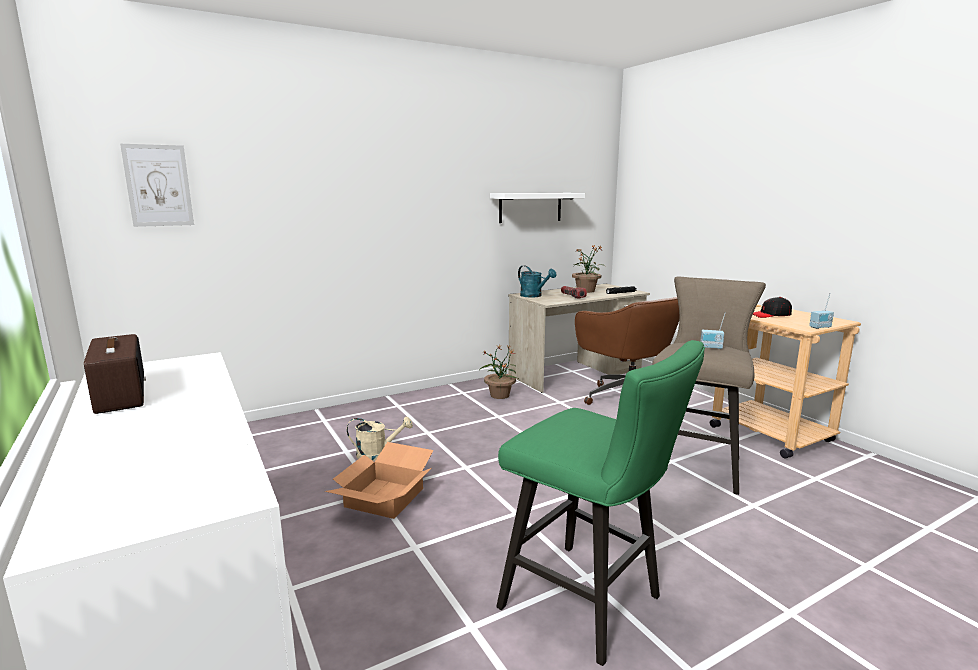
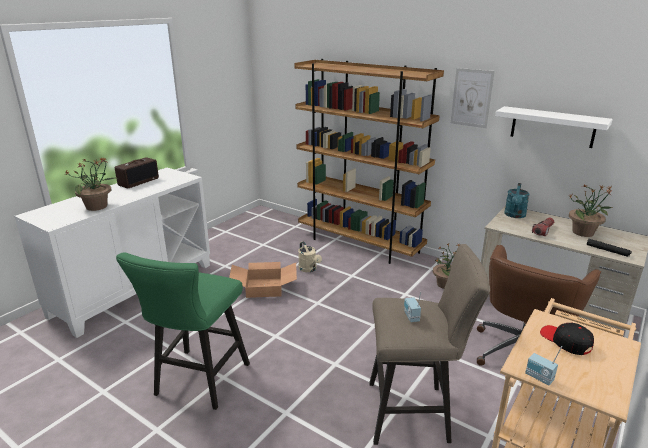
camera: 65 degrees right, 10 degrees up
picture [120,144,194,227] -> picture moved to [451,68,495,128]
none -> potted plant [64,157,119,211]
none -> brown bookcase [294,59,444,264]

